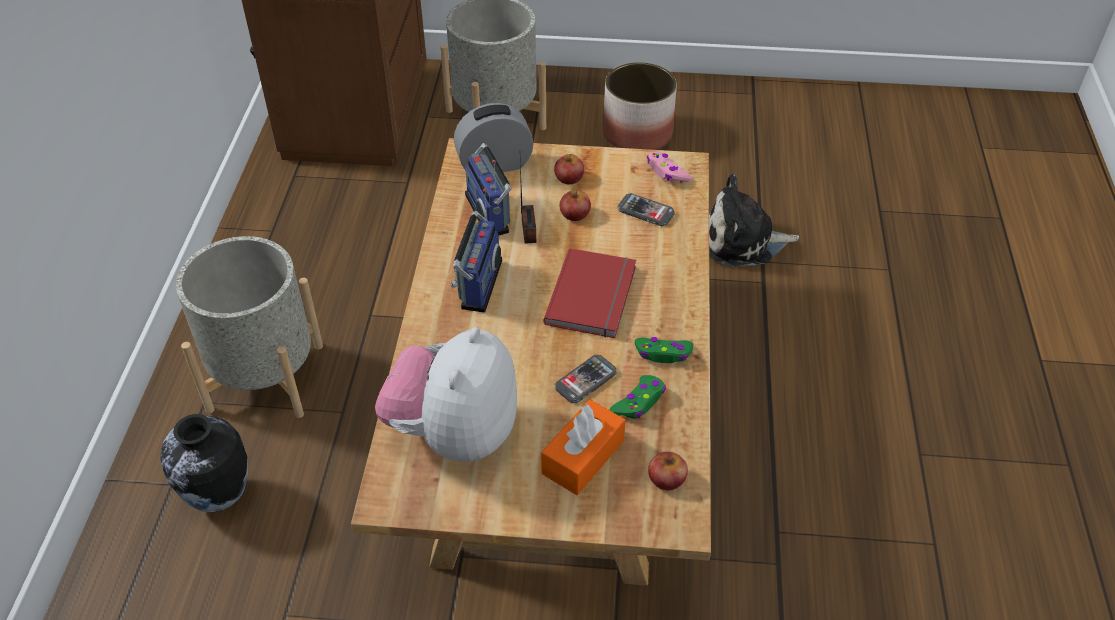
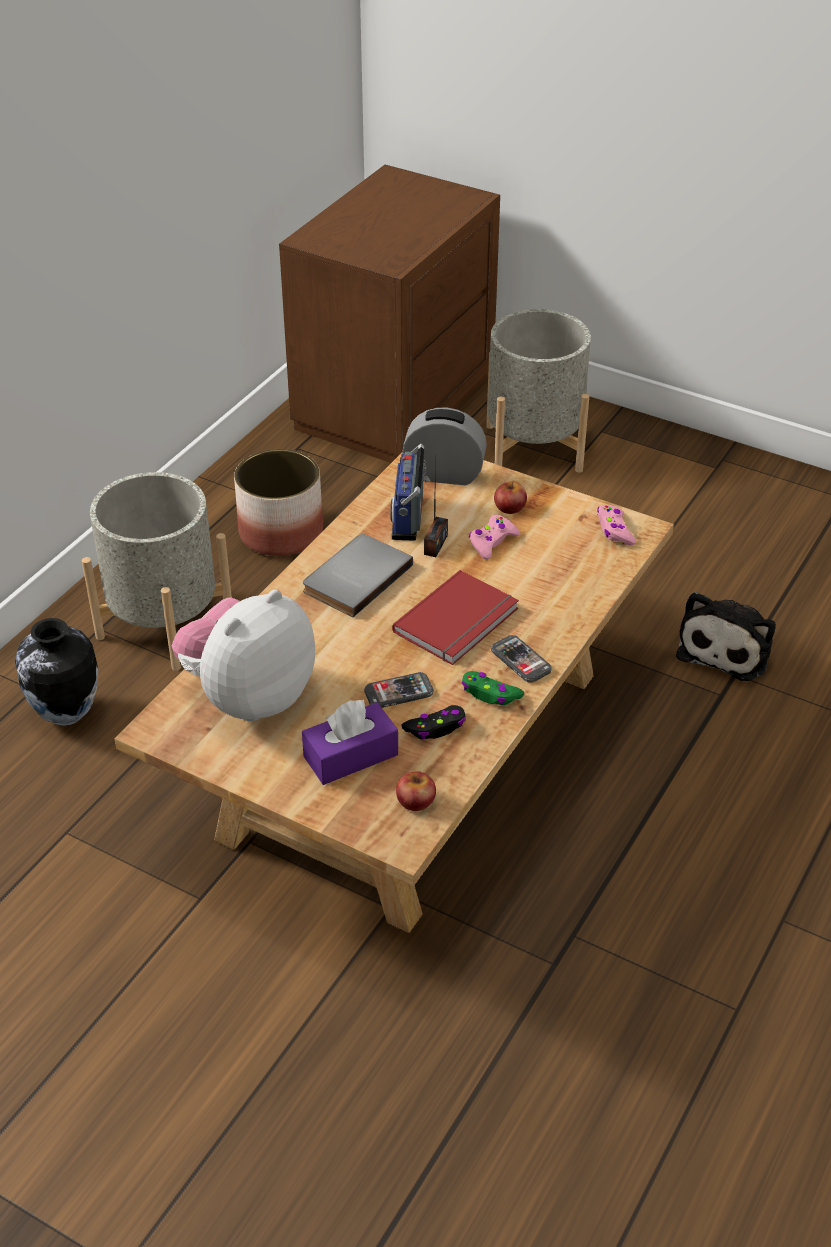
camera: 25 degrees right, 5 degrees down
radio [451,189,502,313] -> grey book [303,534,413,617]
orange tissue box [541,400,625,495] -> purple tissue box [302,700,398,785]
apple [560,190,591,221] -> pink game controller [469,515,520,560]
planter [603,62,677,150] -> planter moved to [234,449,323,556]
green game controller [610,375,666,419] -> black game controller [401,705,466,740]
phone [617,193,675,226] -> phone moved to [491,635,552,682]
plush toy [709,174,799,266] -> plush toy turned 90 degrees counterclockwise [676,592,776,681]

